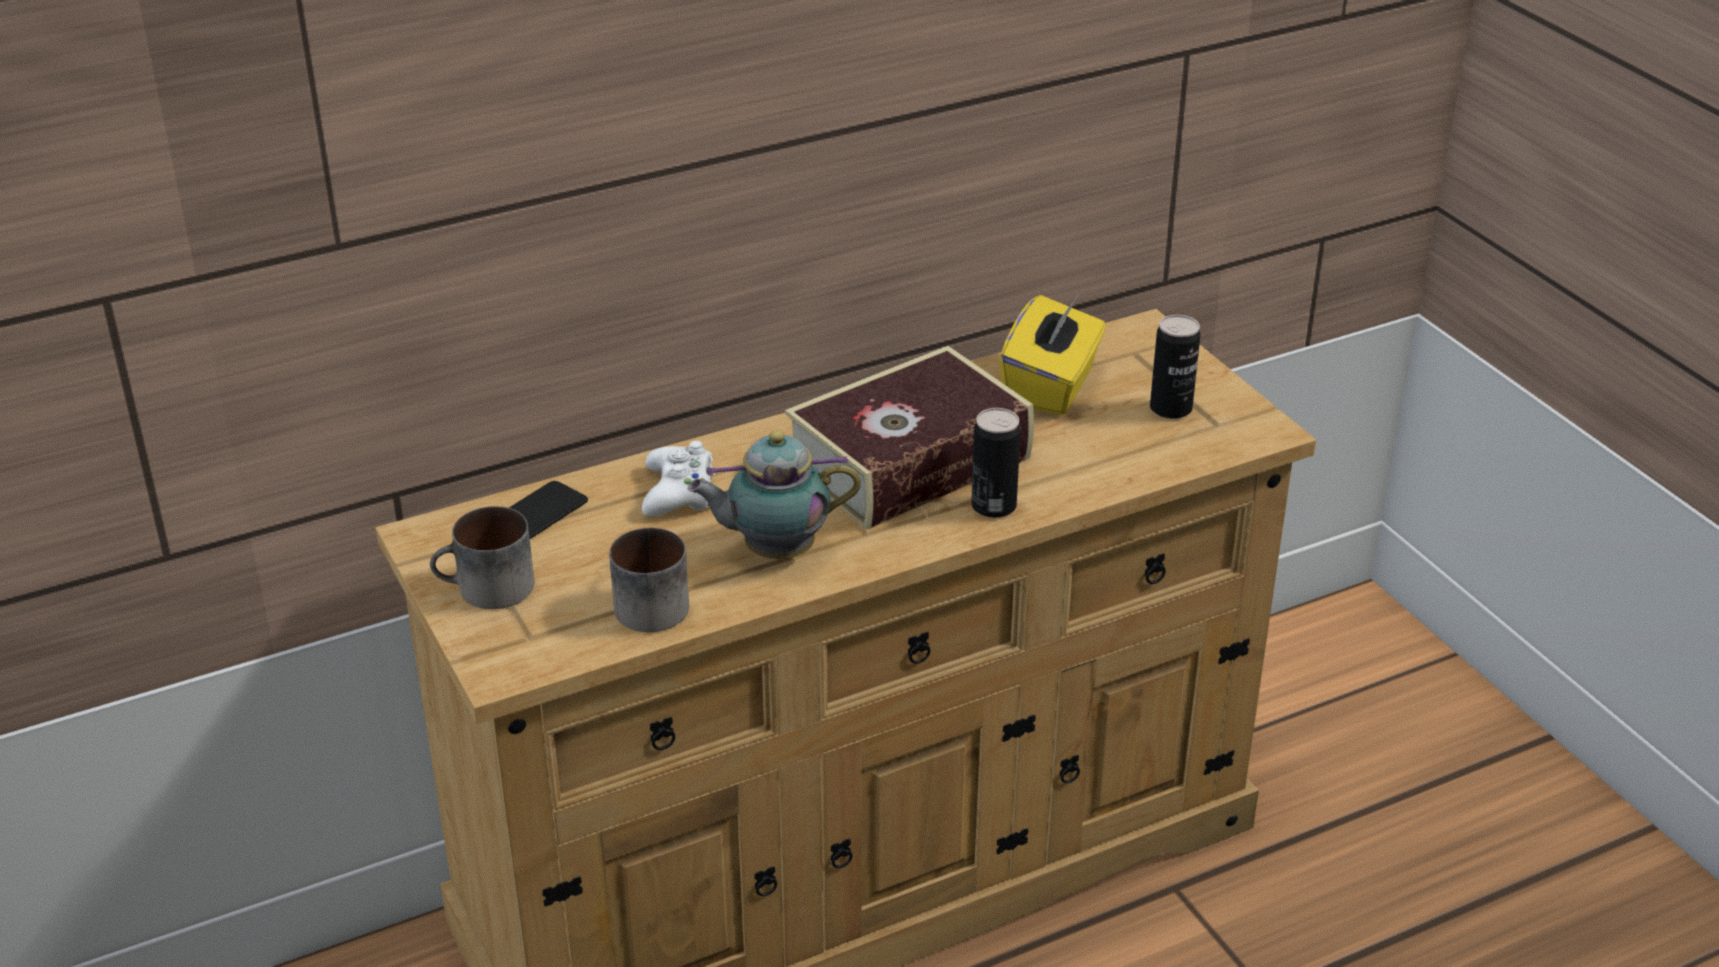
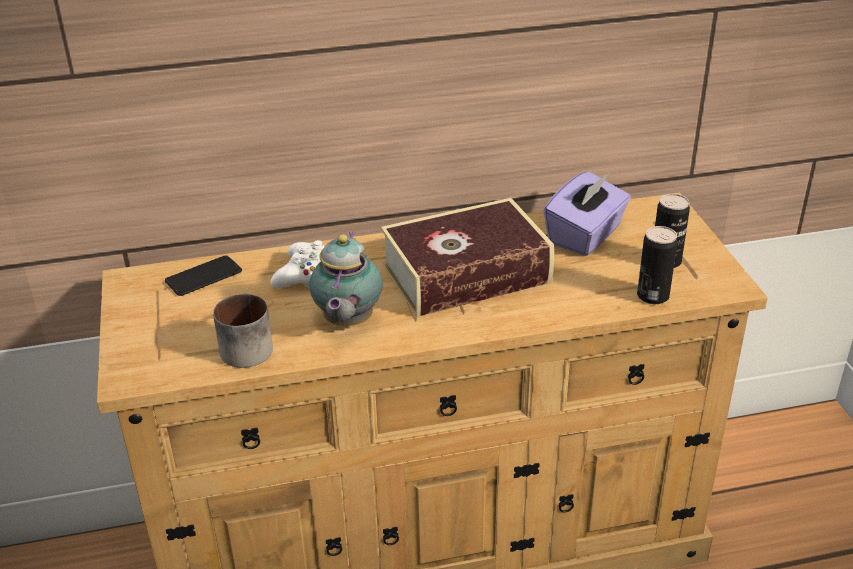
camera: 15 degrees right, 0 degrees up
mug [430,506,534,609] -> none
teapot [688,430,861,559] -> teapot turned 90 degrees counterclockwise [309,232,383,326]
can [971,408,1021,518] -> can moved to [637,226,678,304]
yellow tissue box [1000,295,1106,415] -> purple tissue box [544,171,631,256]

